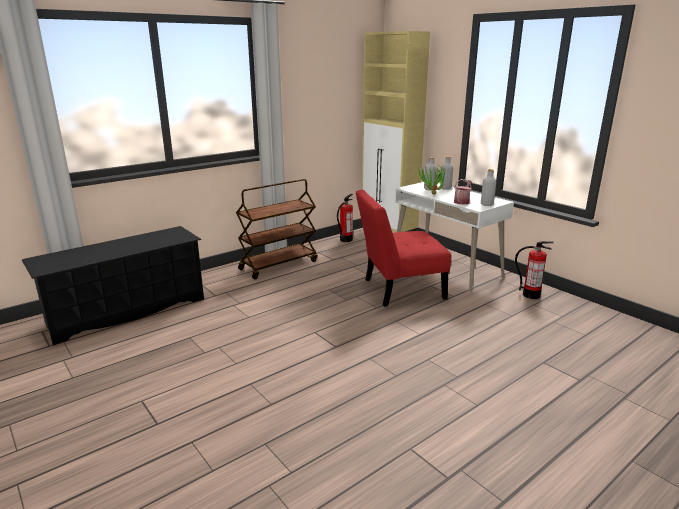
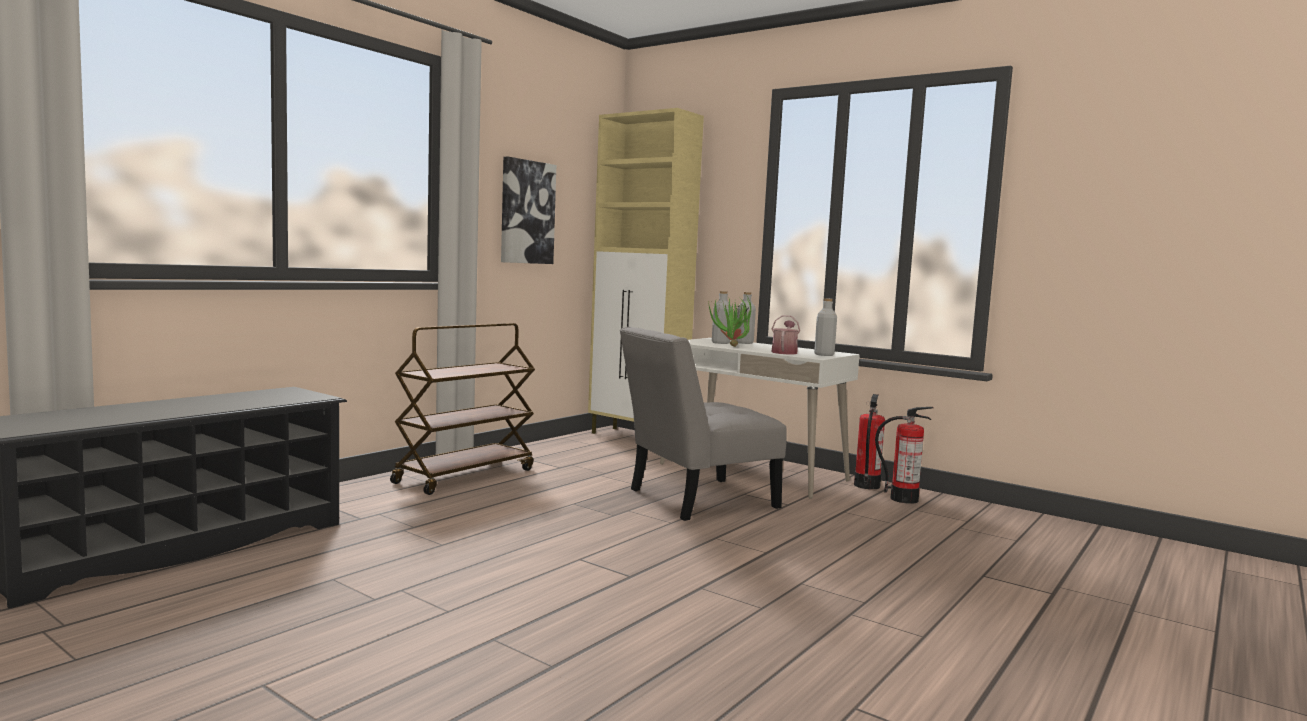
camera: 15 degrees left, 15 degrees down
fire extinguisher [337,194,353,242] -> fire extinguisher moved to [854,394,885,489]
red chair [355,190,451,307] -> grey chair [620,327,787,521]
none -> picture [501,156,556,264]

